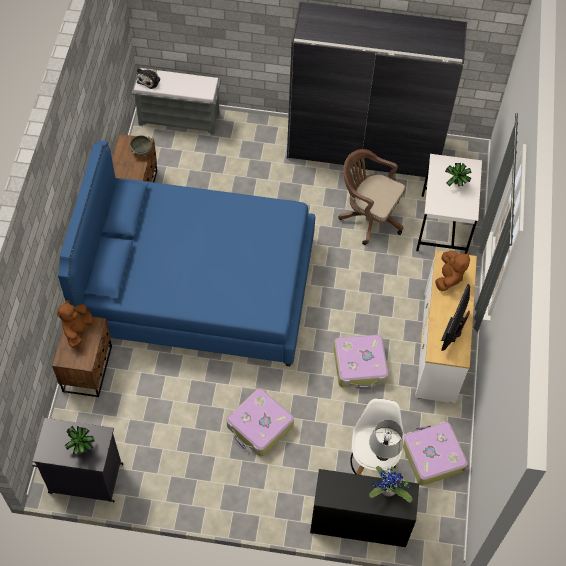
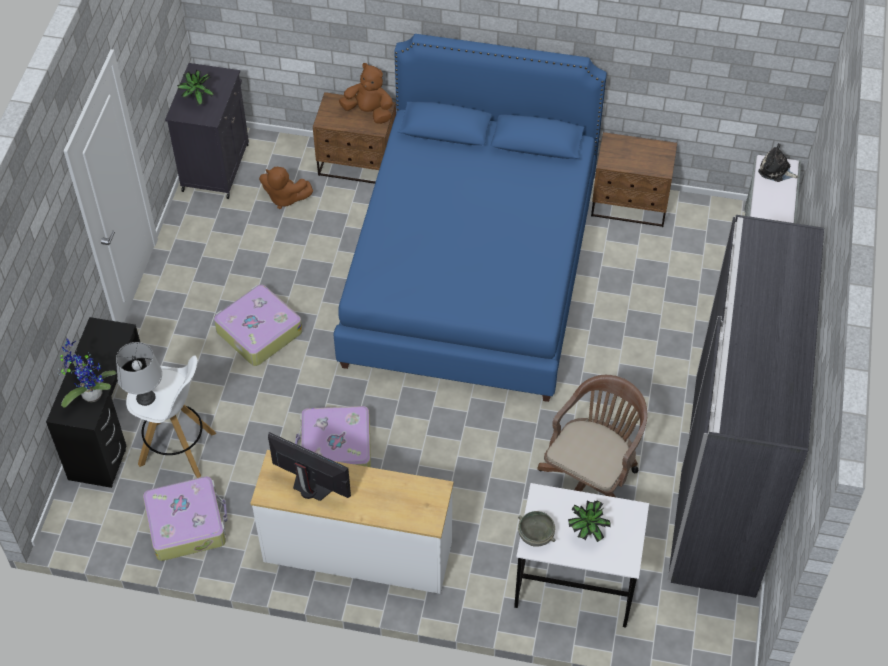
camera: 95 degrees right, 5 degrees down
grey bowl [130,136,152,156] -> grey bowl moved to [518,511,555,547]
brown plush toy [435,251,470,291] -> brown plush toy moved to [259,167,313,209]

